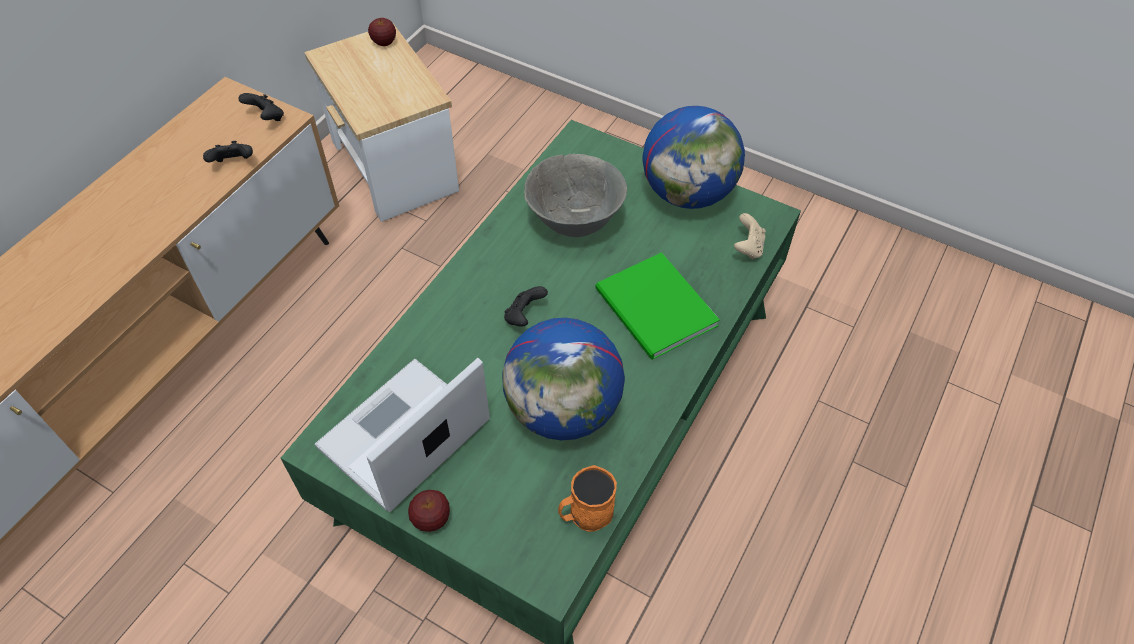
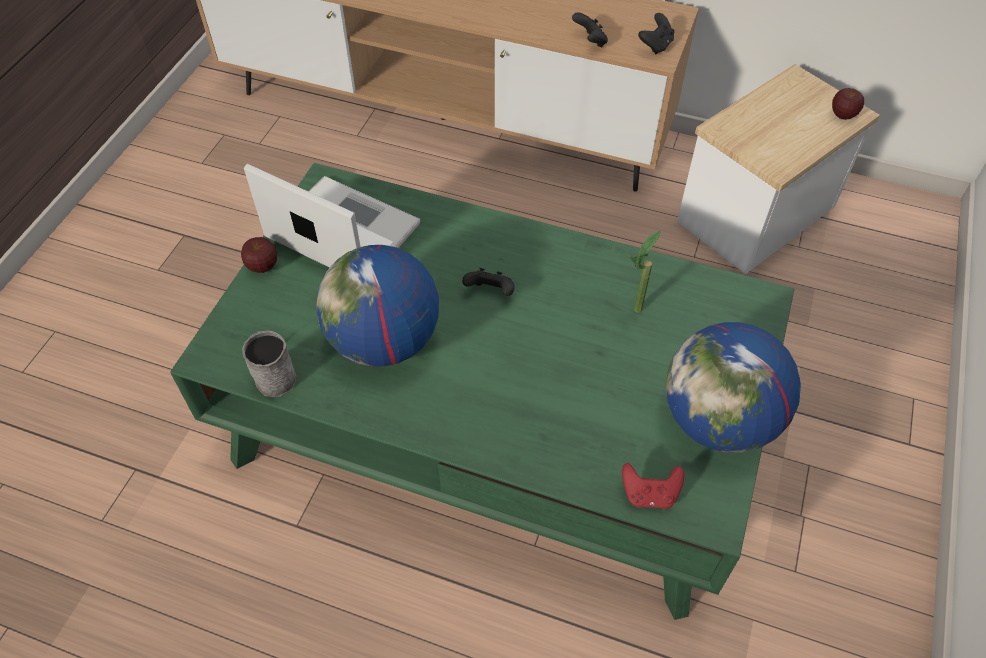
camera: 80 degrees right, 0 degrees up
grey bowl [524,154,627,237] -> potted plant [624,230,661,313]
orange mug [558,465,617,532] -> grey mug [242,331,296,397]
green book [596,252,720,360] -> none
beige game controller [734,213,766,259] -> red game controller [622,463,684,509]

